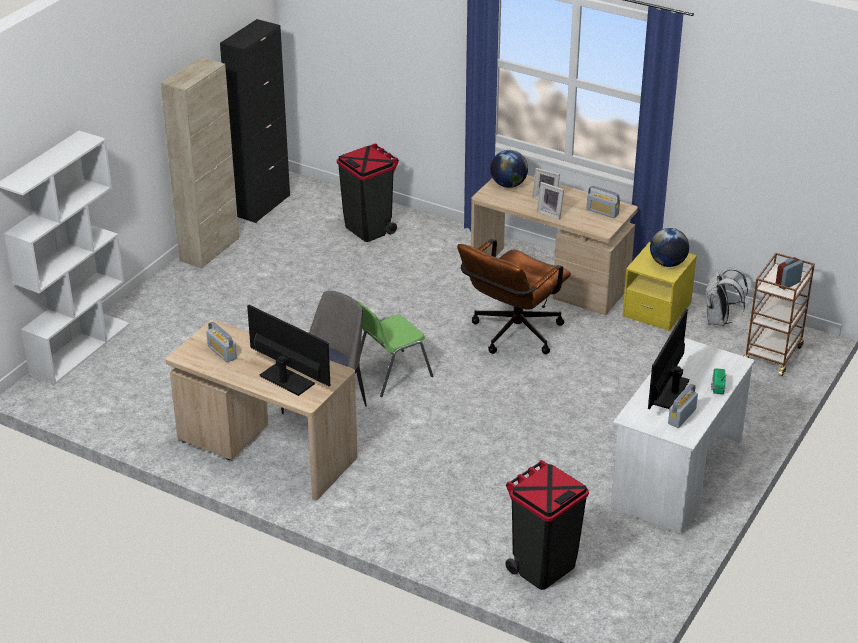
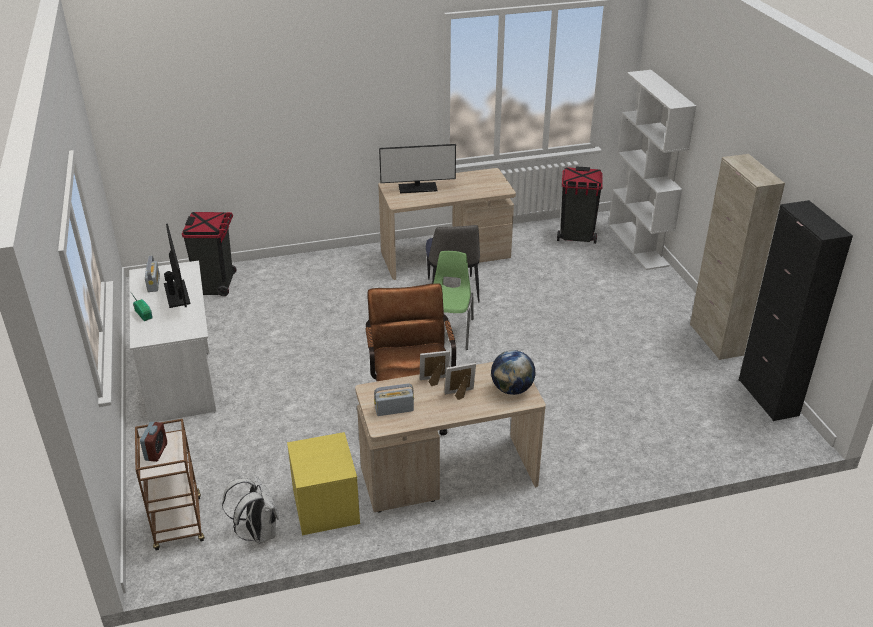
camera: 135 degrees right, 0 degrees up
radio [206,322,237,363] -> none
black trash can [337,143,399,242] -> black trash can moved to [557,166,603,244]
globe [650,228,689,267] -> none

